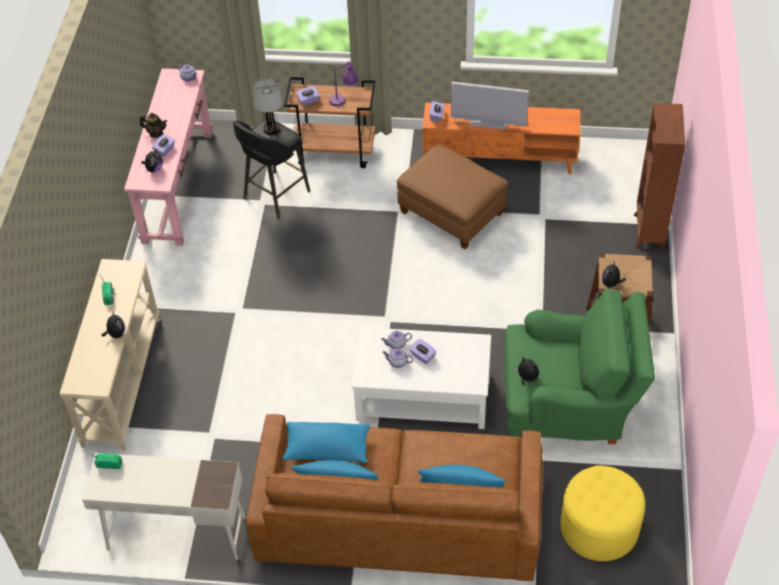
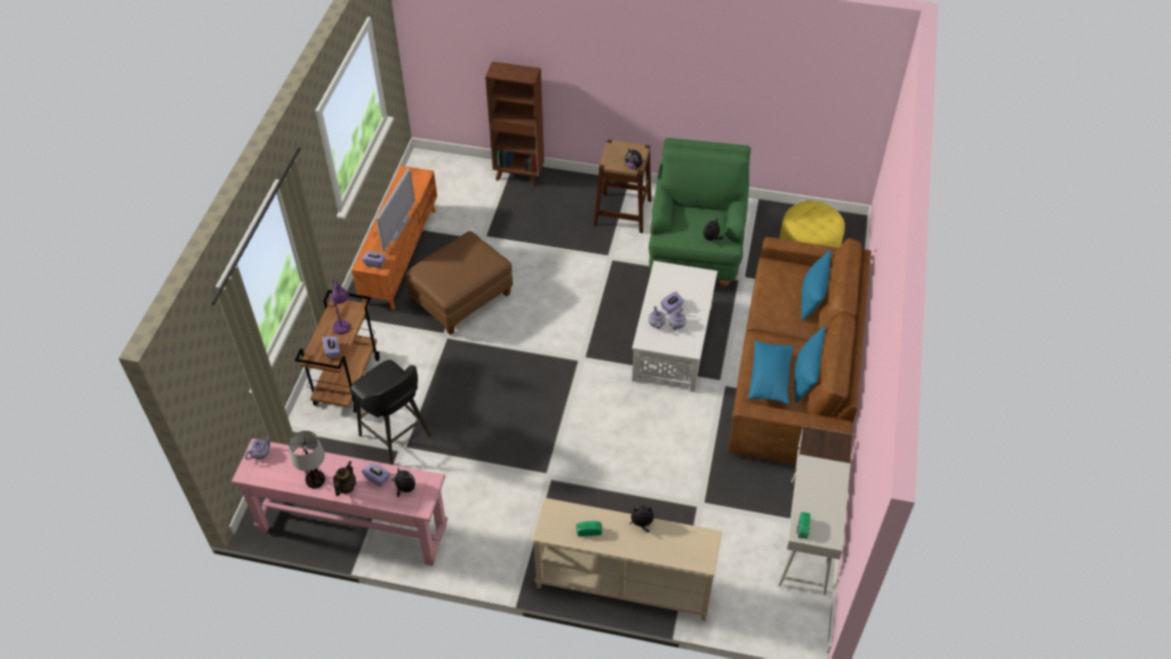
camera: 85 degrees left, 0 degrees up
table lamp [254,78,282,135] -> table lamp moved to [289,431,325,488]

